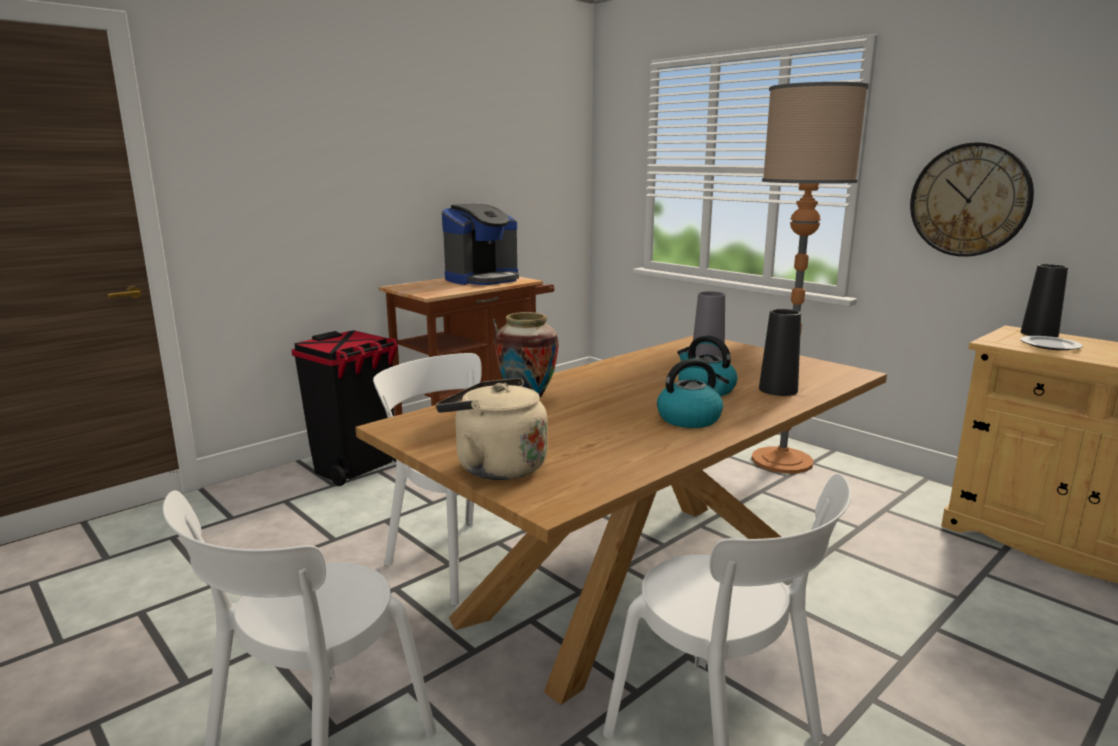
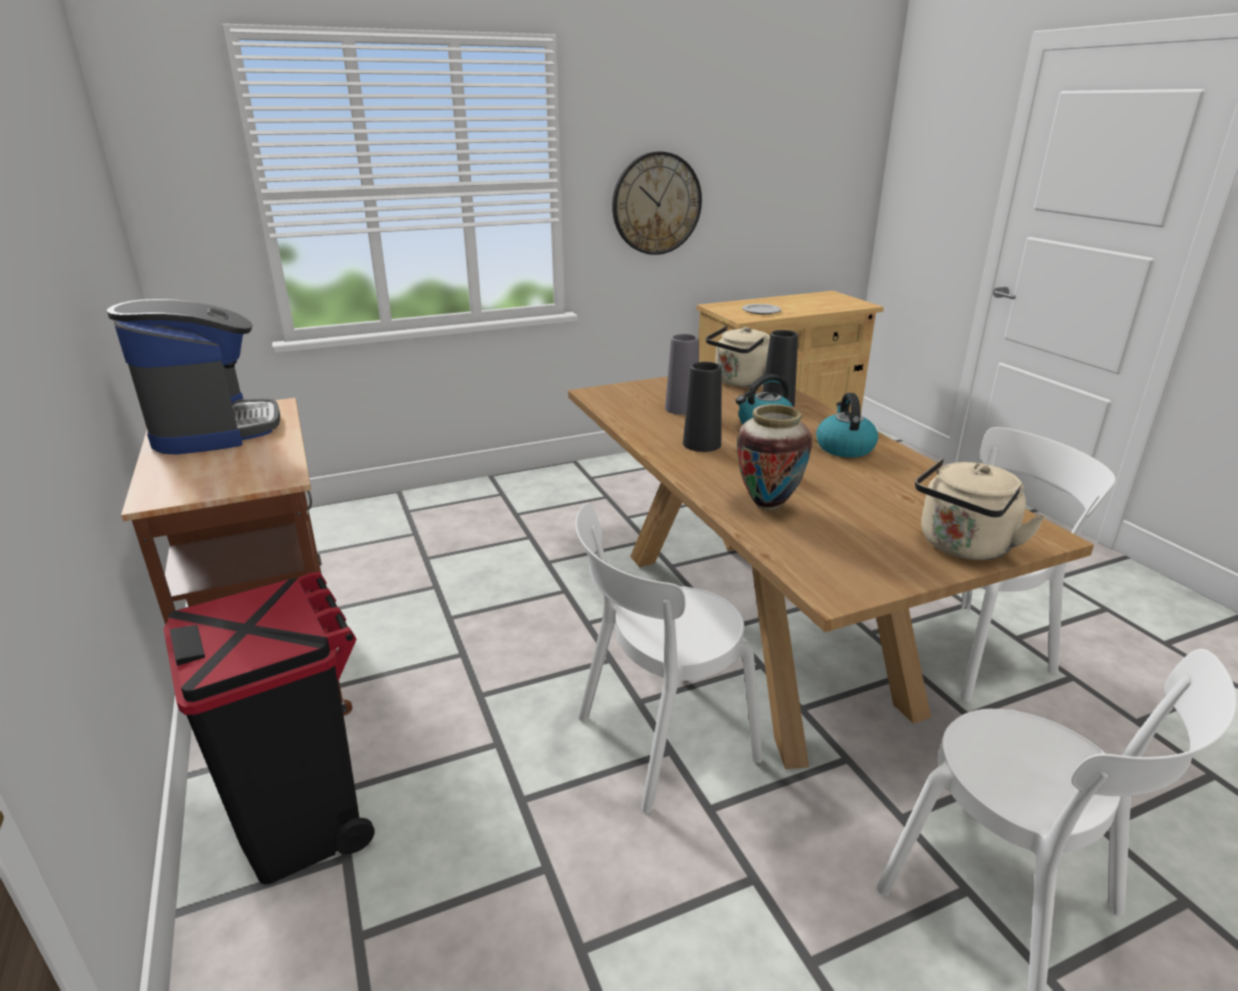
camera: 70 degrees left, 10 degrees up
floor lamp [752,82,869,473] -> none
black vase [1021,264,1068,337] -> black vase moved to [683,362,722,452]
none -> beige kettle [706,326,770,387]

